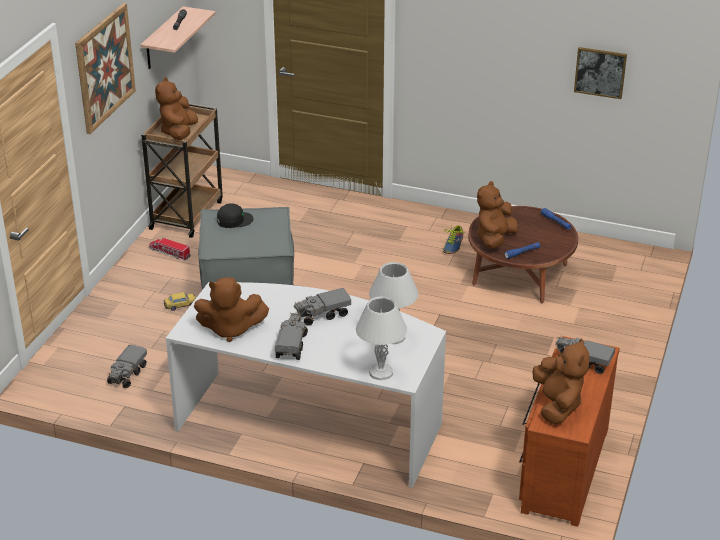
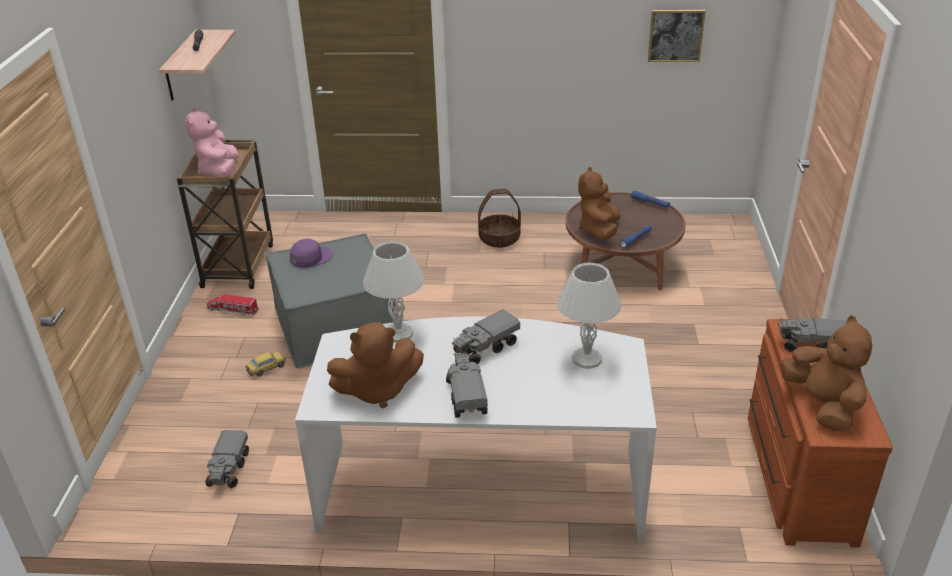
camera: 15 degrees left, 0 degrees up
picture [75,3,136,134] -> none
brown plush toy [155,77,198,140] -> pink plush toy [185,107,239,177]
black cap [217,204,253,228] -> purple cap [290,239,333,268]
white table lamp [356,296,407,380] -> white table lamp moved to [363,241,425,342]
shoe [443,225,464,254] -> none
none -> basket [478,189,521,248]

